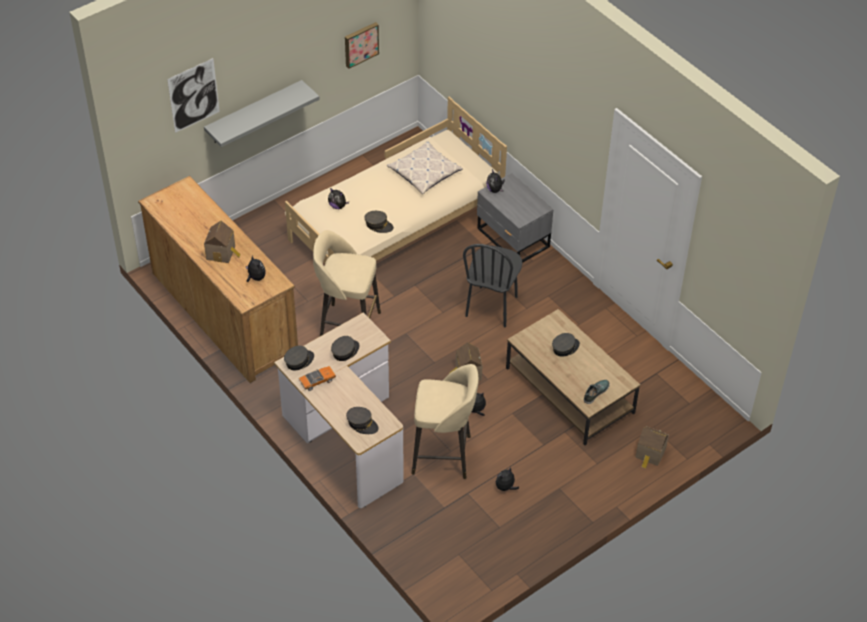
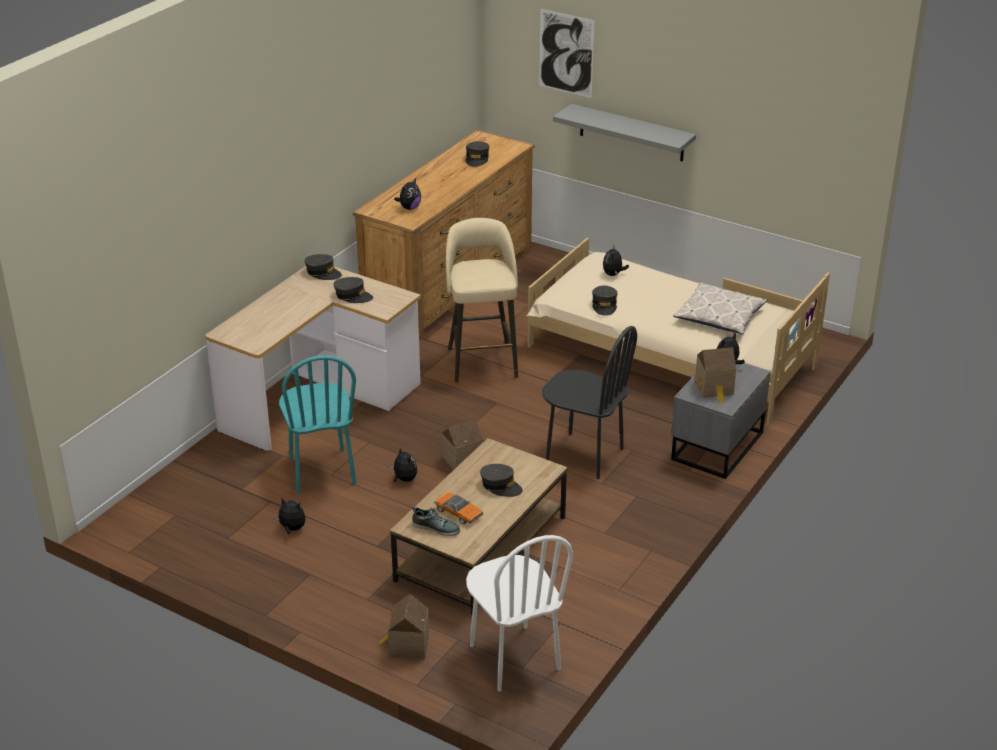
camera: 70 degrees right, 15 degrees down
toy house [204,221,241,263] -> toy house moved to [695,347,736,403]
toy car [299,366,336,391] -> toy car moved to [435,492,483,524]
picture [345,22,379,69] -> none
grey cap [346,407,379,434] -> grey cap moved to [465,141,489,167]
beige stool [411,364,479,479] -> turquoise chair [279,355,356,494]
black chair [463,244,523,327] -> black chair turned 150 degrees counterclockwise [542,326,637,479]
none -> white chair [466,535,573,691]

